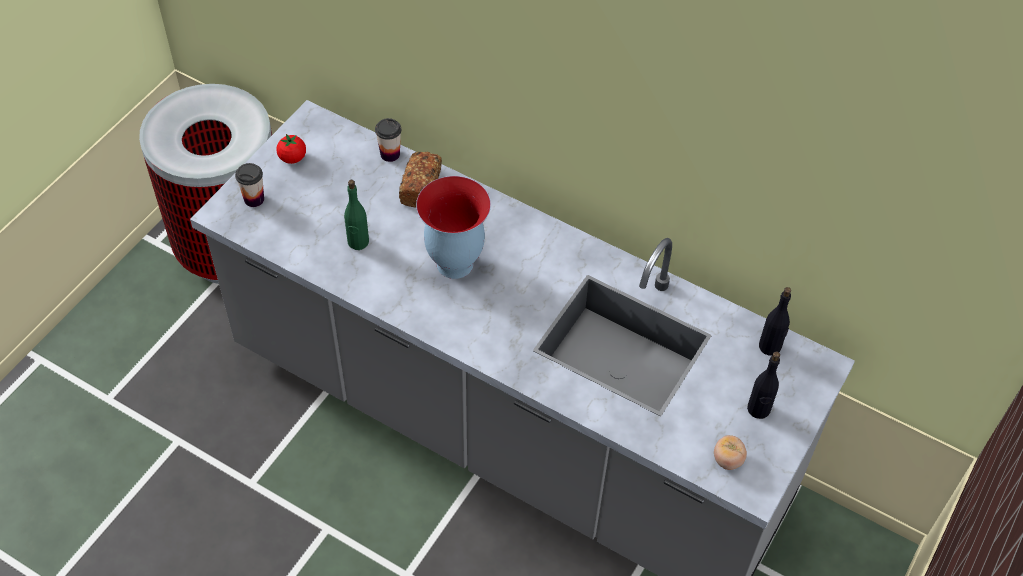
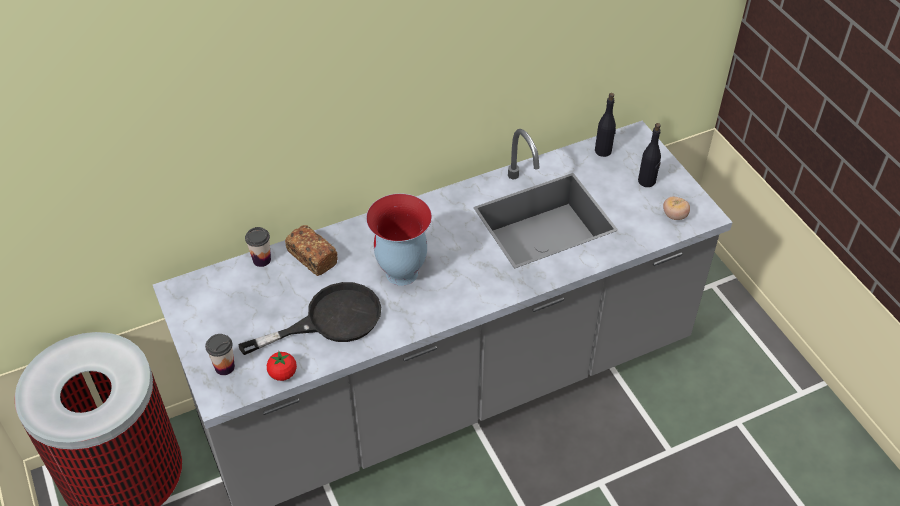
camera: 55 degrees left, 5 degrees down
tomato [276,134,306,164] -> tomato moved to [267,351,297,381]
green bottle [344,180,369,250] -> black frying pan [238,282,381,355]

